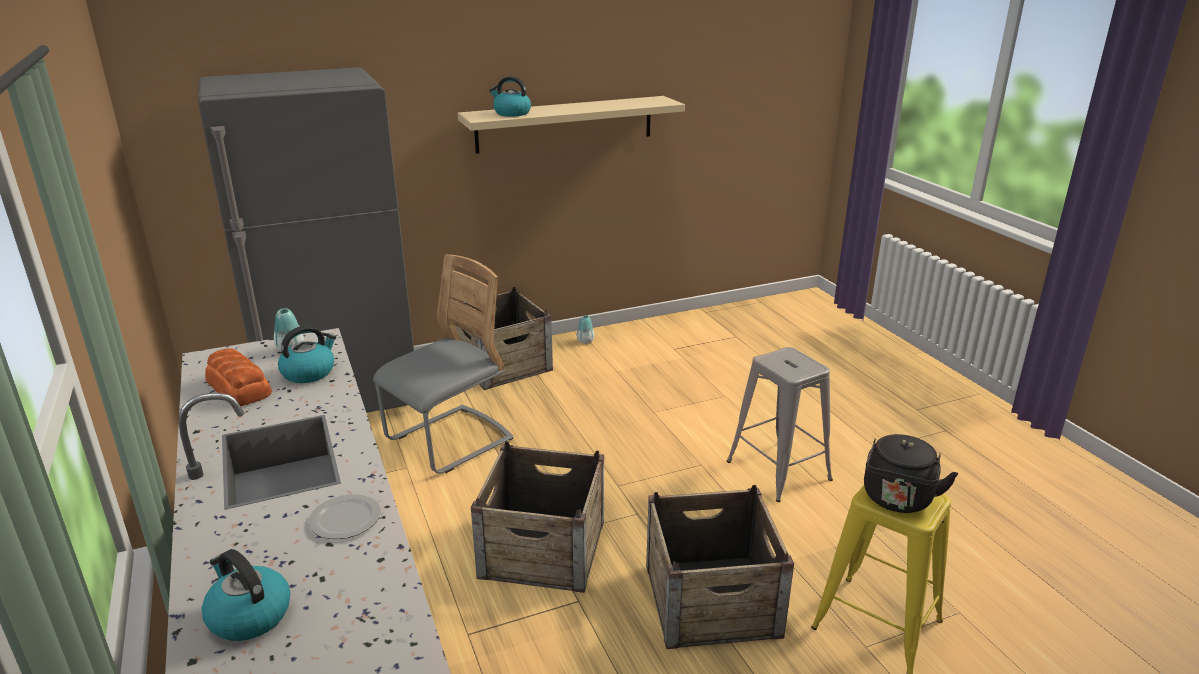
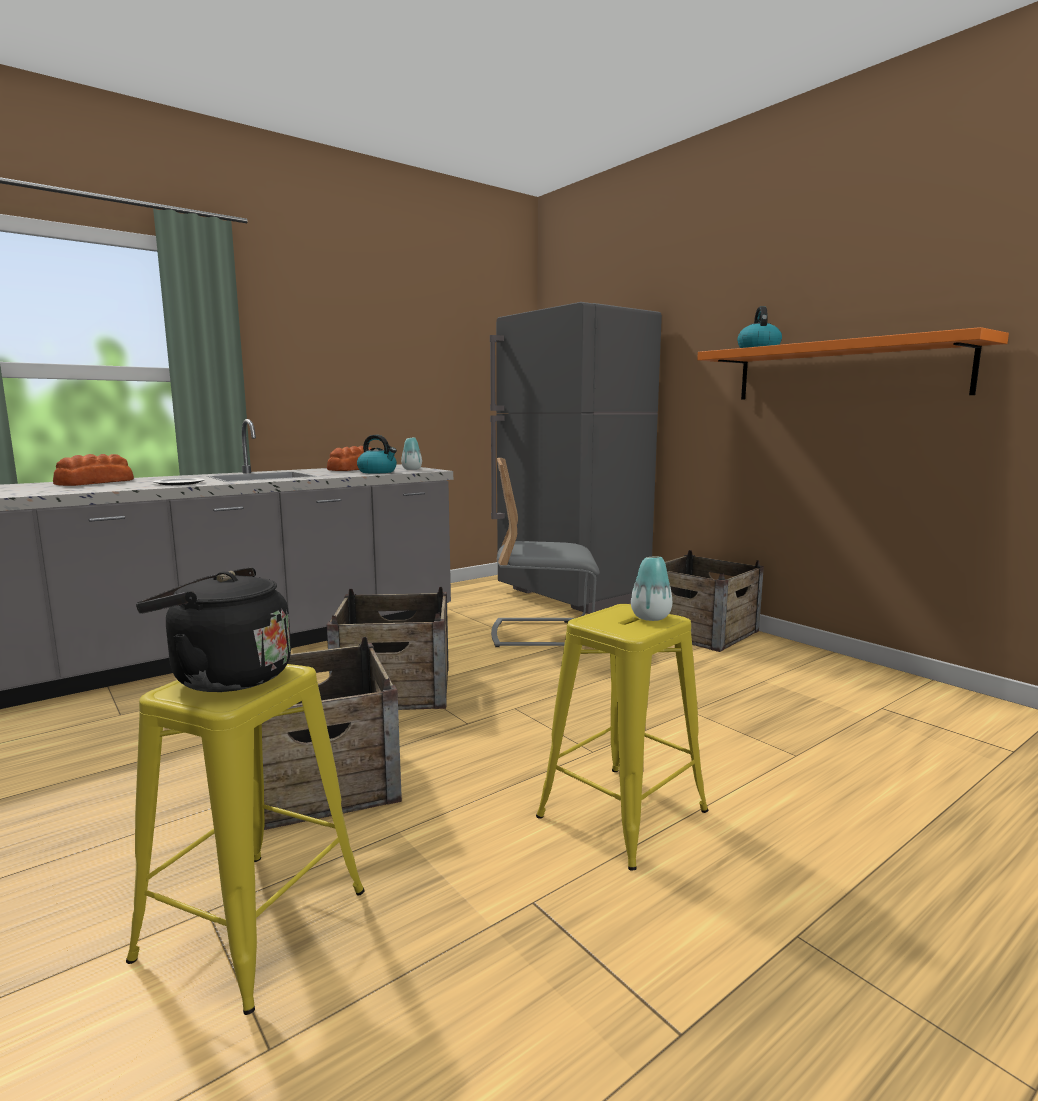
camera: 75 degrees right, 15 degrees down
kettle [202,549,291,641] -> bread [53,454,134,486]
grey chair [373,254,514,474] -> grey chair turned 150 degrees clockwise [491,458,600,647]
beige shelf [457,96,685,154] -> orange shelf [697,327,1009,400]
vase [577,315,594,344] -> vase moved to [631,557,672,621]
grey stool [727,347,833,502] -> yellow stool [536,604,709,870]

